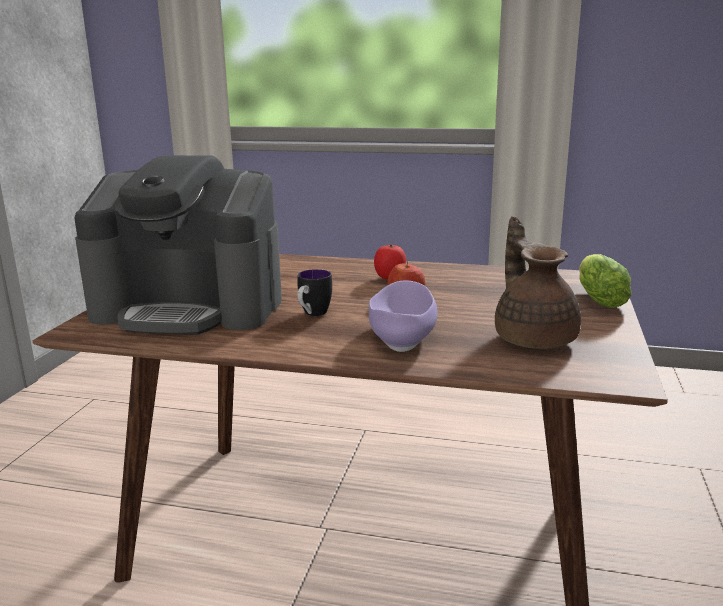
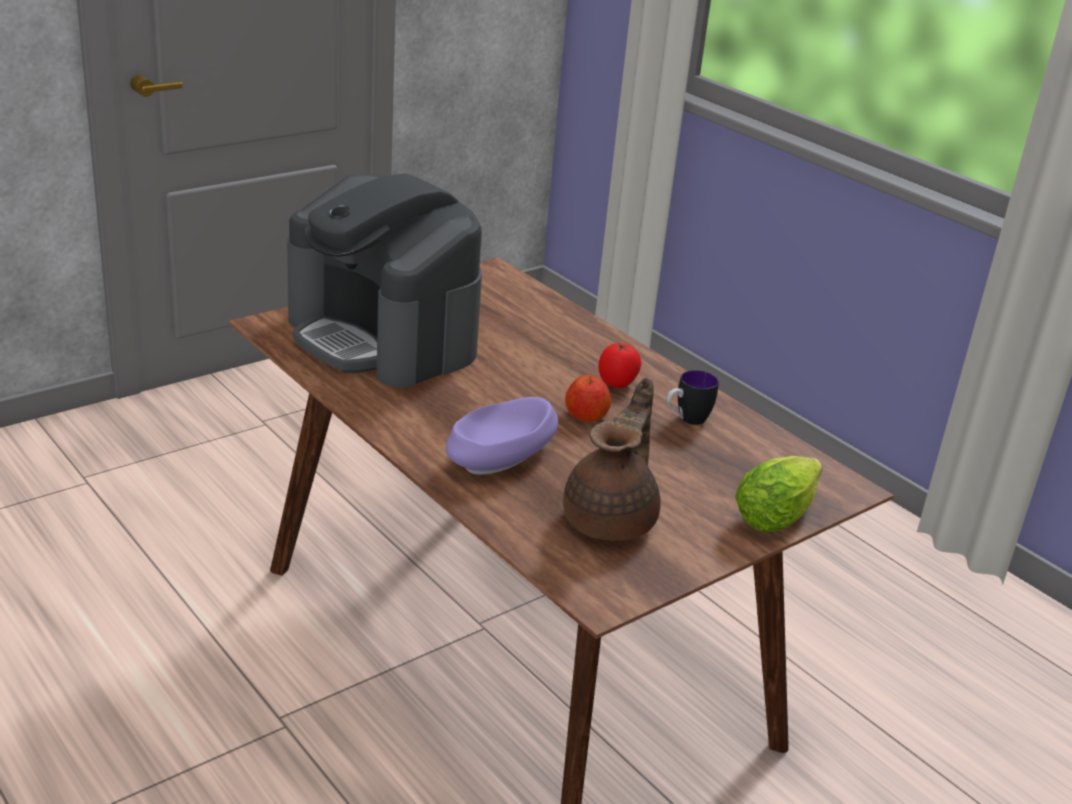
camera: 35 degrees right, 10 degrees up
mug [297,269,332,316] -> mug moved to [667,370,719,425]

